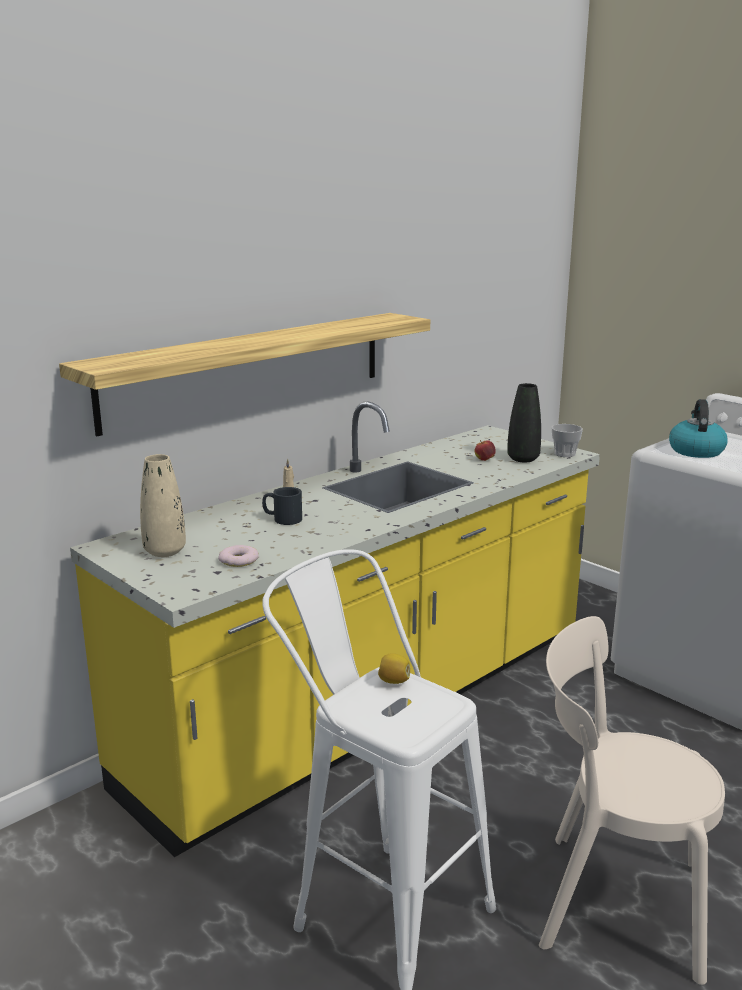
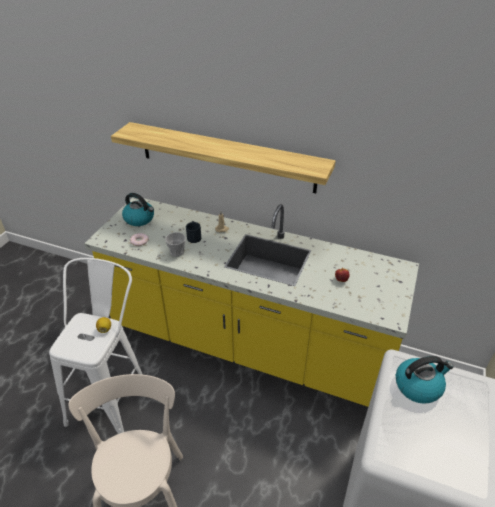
camera: 65 degrees right, 20 degrees up
beige vase [140,454,186,557] -> kettle [122,193,154,226]
black vase [507,383,541,462] -> none
cup [551,424,583,457] -> cup moved to [165,232,186,257]

